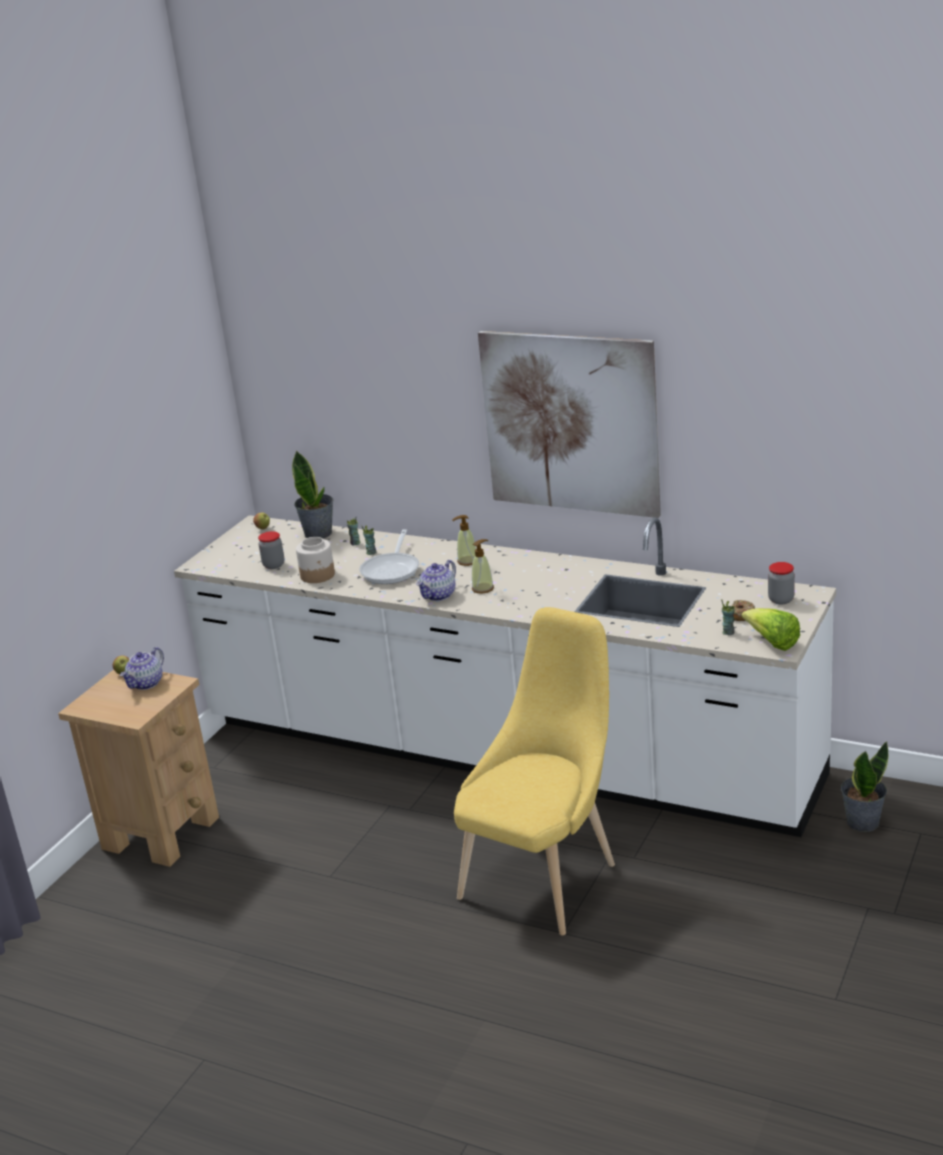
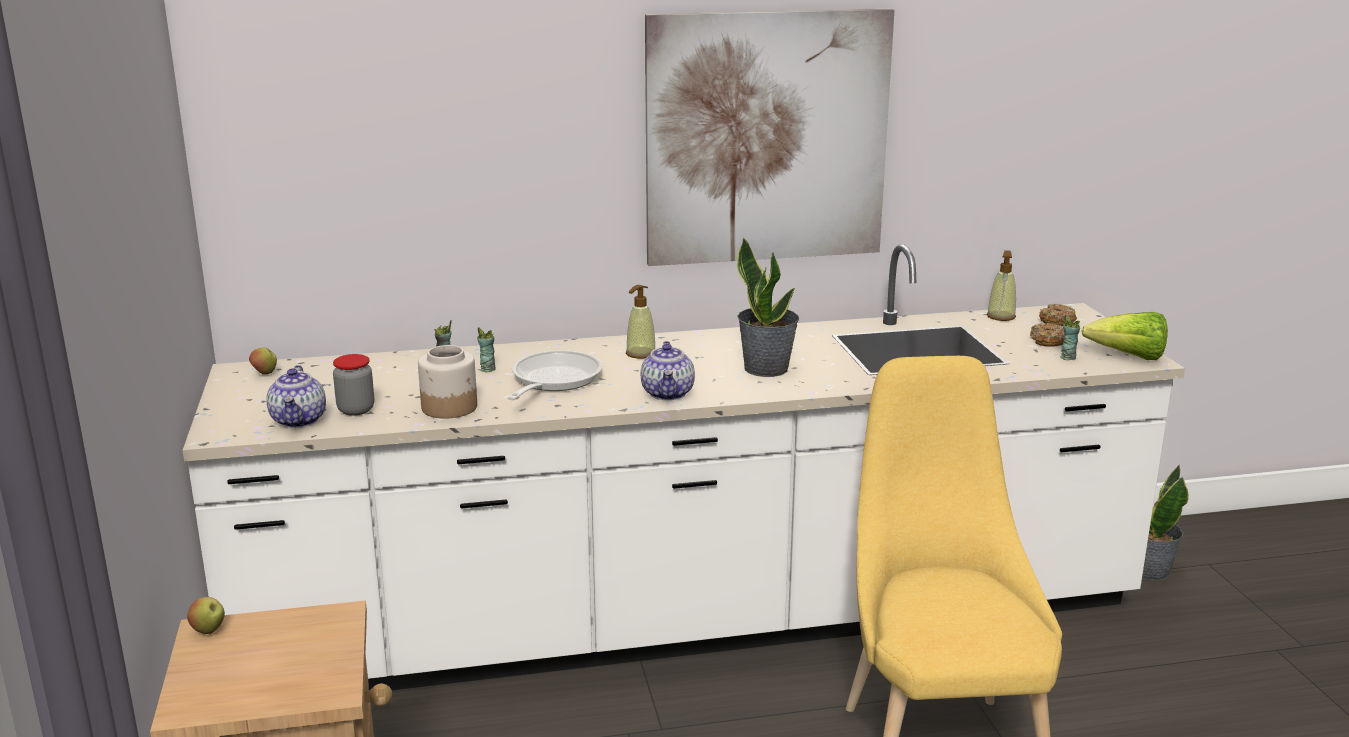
camera: 40 degrees left, 5 degrees down
teapot [120,647,164,690] -> teapot moved to [266,365,326,428]
potted plant [292,450,333,538] -> potted plant moved to [737,237,799,377]
frying pan [359,529,419,584] -> frying pan turned 135 degrees counterclockwise [507,350,602,400]
soap dispenser [472,539,494,594] -> soap dispenser moved to [987,250,1016,321]
jar [768,562,795,605] -> donut [1039,304,1077,326]

